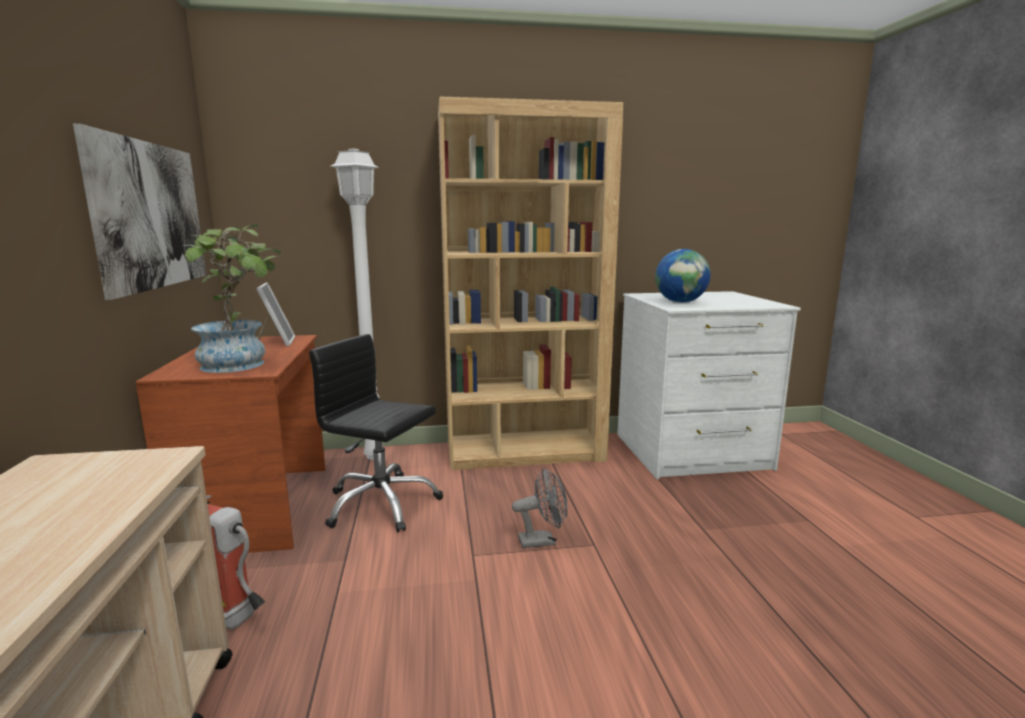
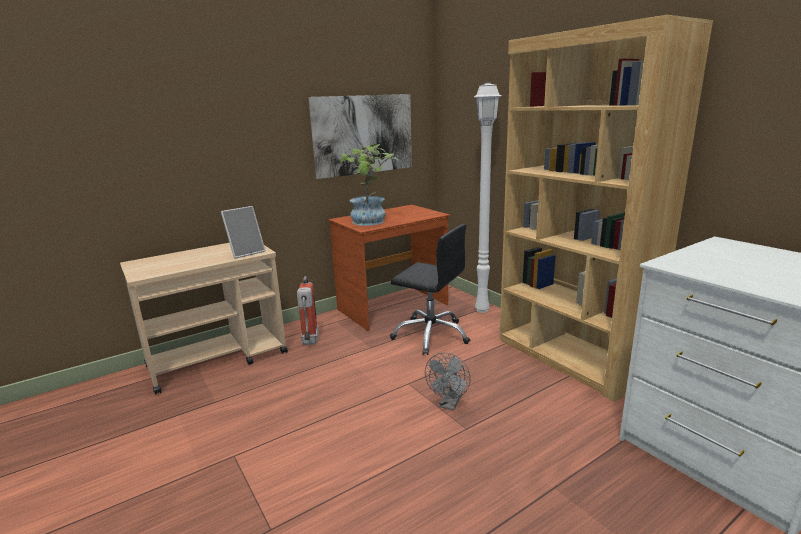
camera: 65 degrees right, 5 degrees up
picture frame [256,283,295,346] -> picture frame moved to [221,206,265,259]
black office chair [309,334,443,533] -> black office chair turned 120 degrees clockwise [390,224,470,355]
grey fan [512,468,568,548] -> grey fan turned 60 degrees clockwise [425,353,471,410]
globe [655,249,711,303] -> none

